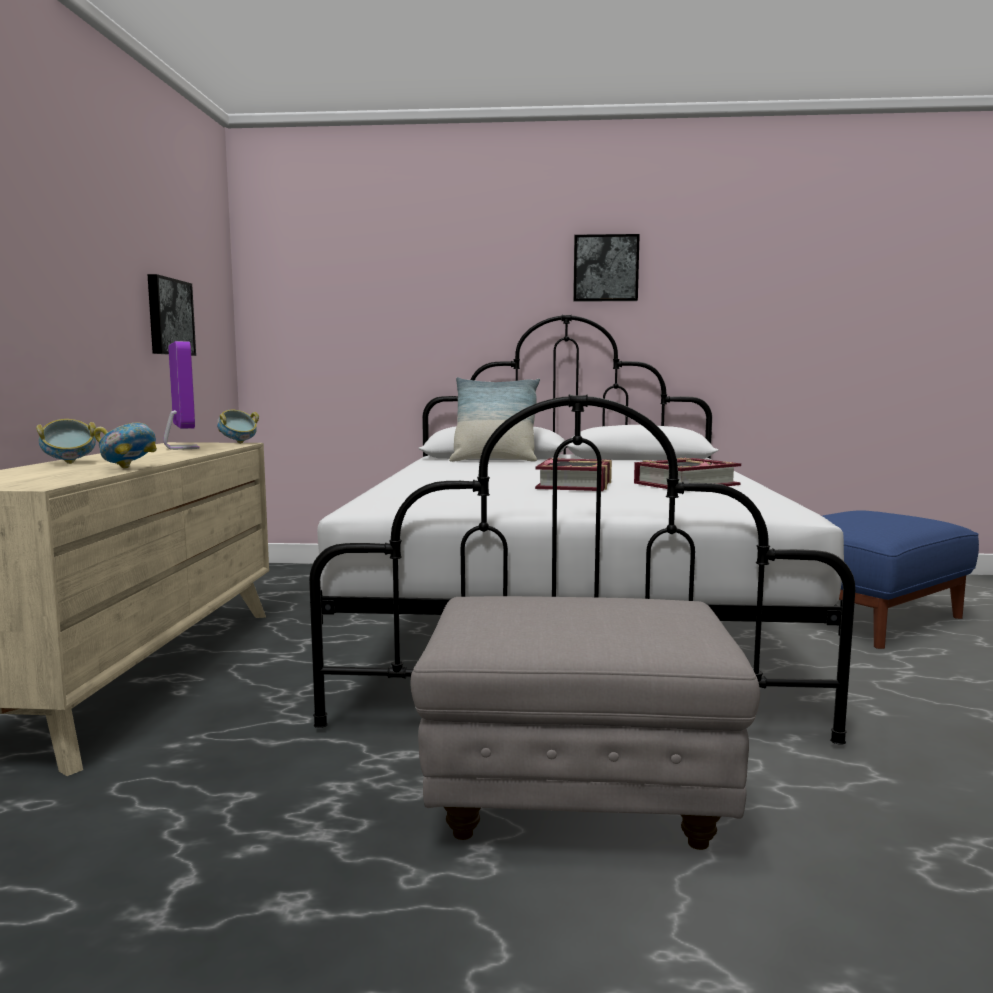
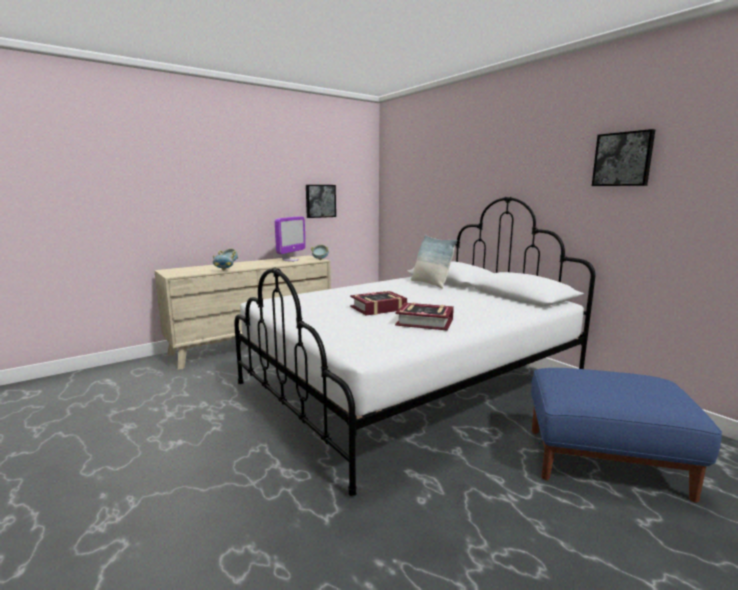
camera: 50 degrees right, 5 degrees up
grey ottoman [411,596,760,850] -> none
picture [573,234,640,302] -> picture moved to [592,129,655,186]

